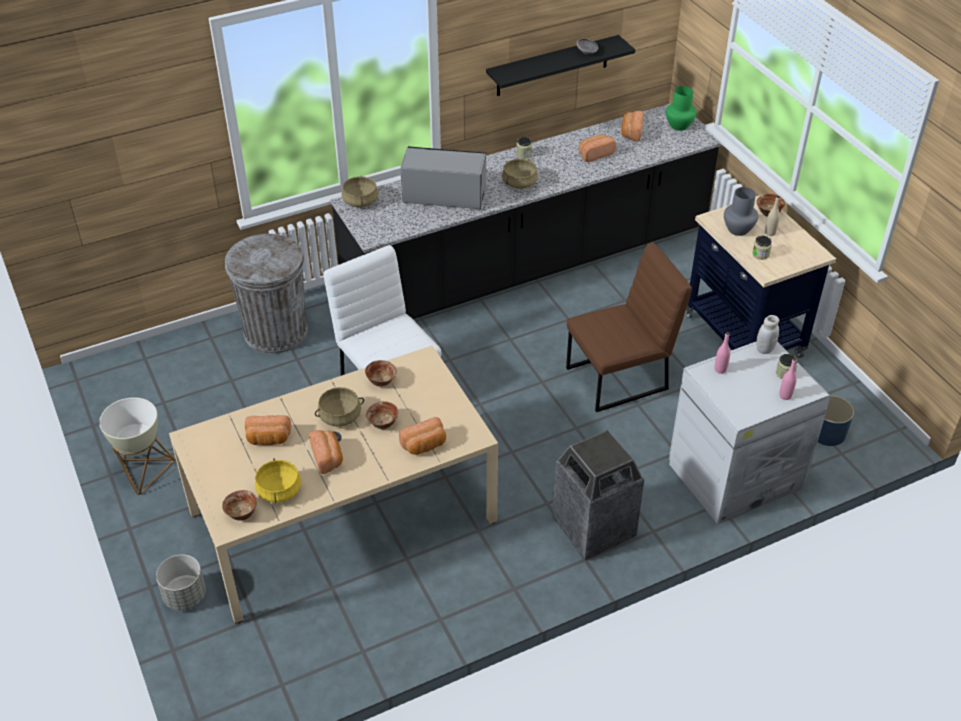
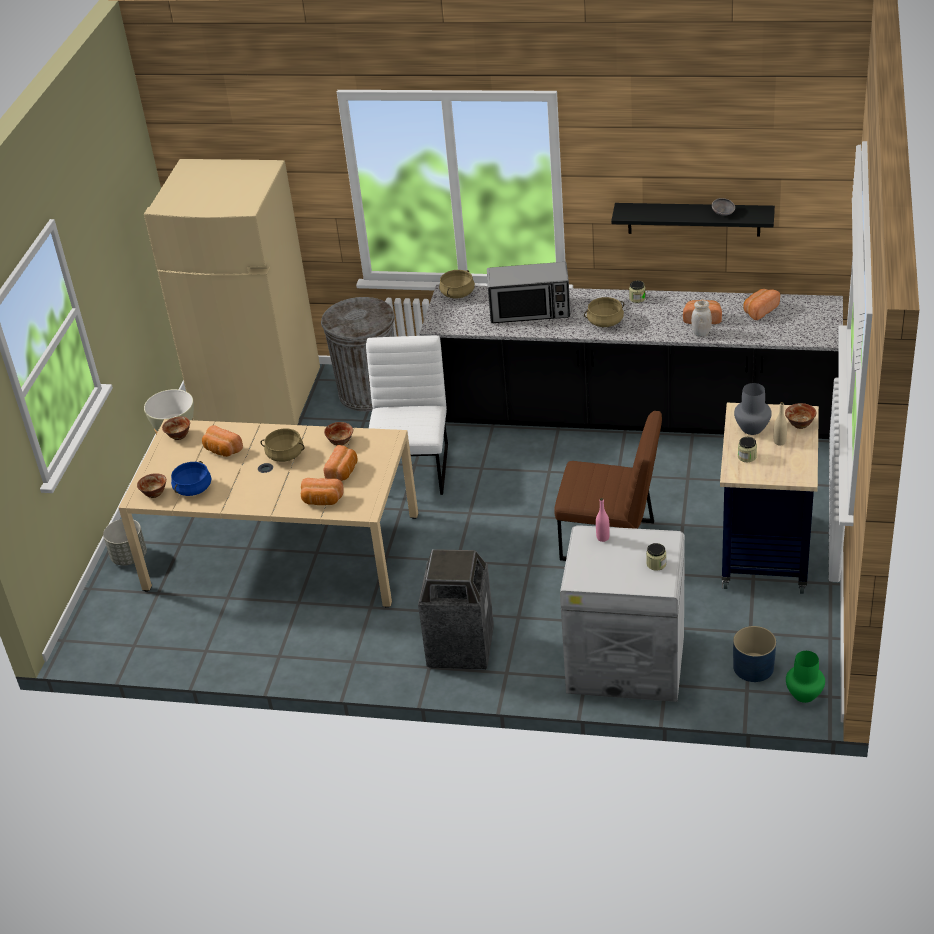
camera: 40 degrees right, 5 degrees down
yellow cooking pot [255,458,301,503] -> blue cooking pot [171,461,211,496]
bread [309,430,343,474] -> bread moved to [324,445,358,481]
bowl [366,401,398,429] -> bowl moved to [162,416,190,440]
microwave [400,146,486,209] -> microwave turned 135 degrees clockwise [487,262,570,323]
green vase [666,86,696,131] -> green vase moved to [786,651,825,703]
white jar [756,315,779,354] -> white jar moved to [691,300,712,337]
pink bottle [779,358,797,400] -> none
none -> beige fridge [144,159,320,425]

